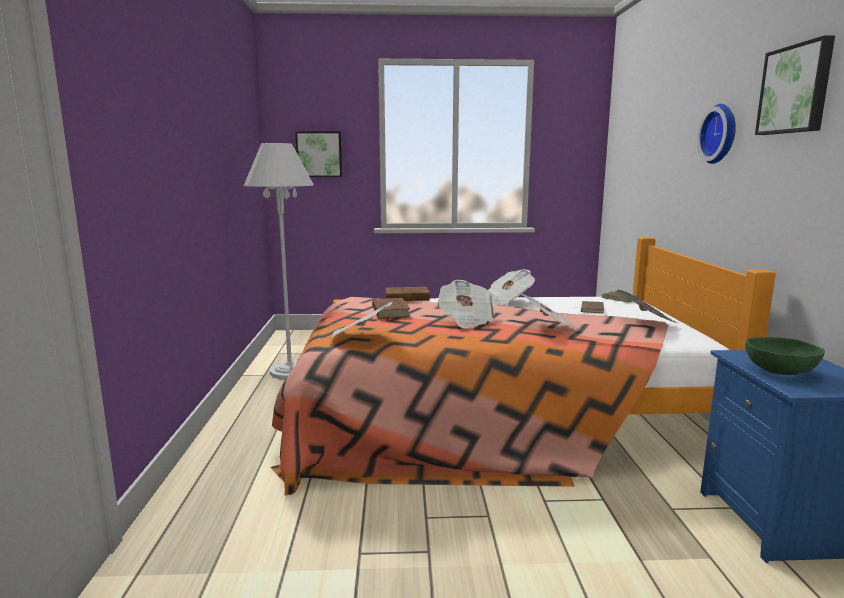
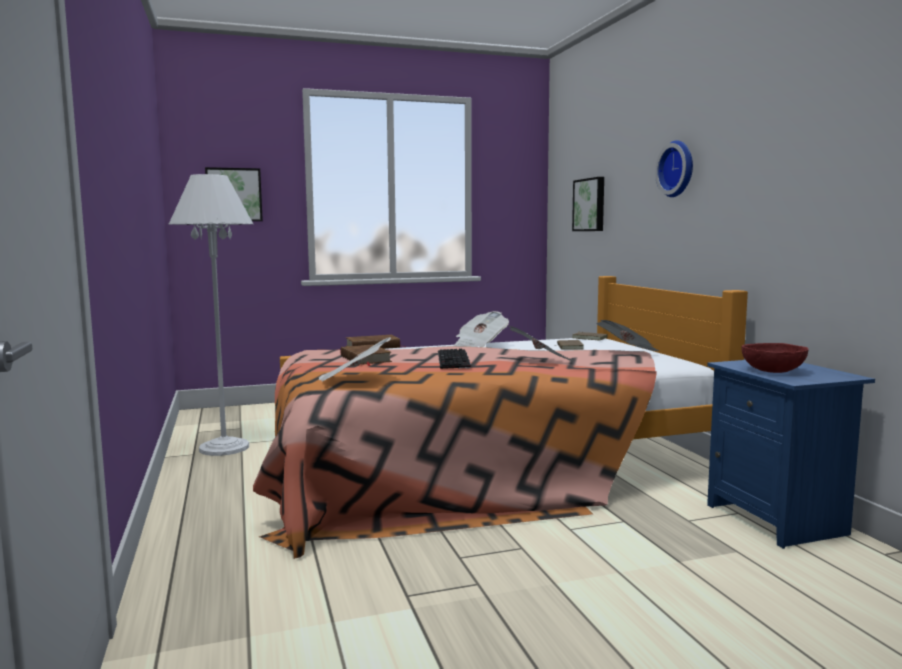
camera: 15 degrees left, 5 degrees down
newspaper [437,280,495,329] -> keyboard [438,349,471,369]
green bowl [745,337,825,375] -> red bowl [742,343,809,373]
picture [755,35,835,135] -> picture moved to [572,177,604,231]

